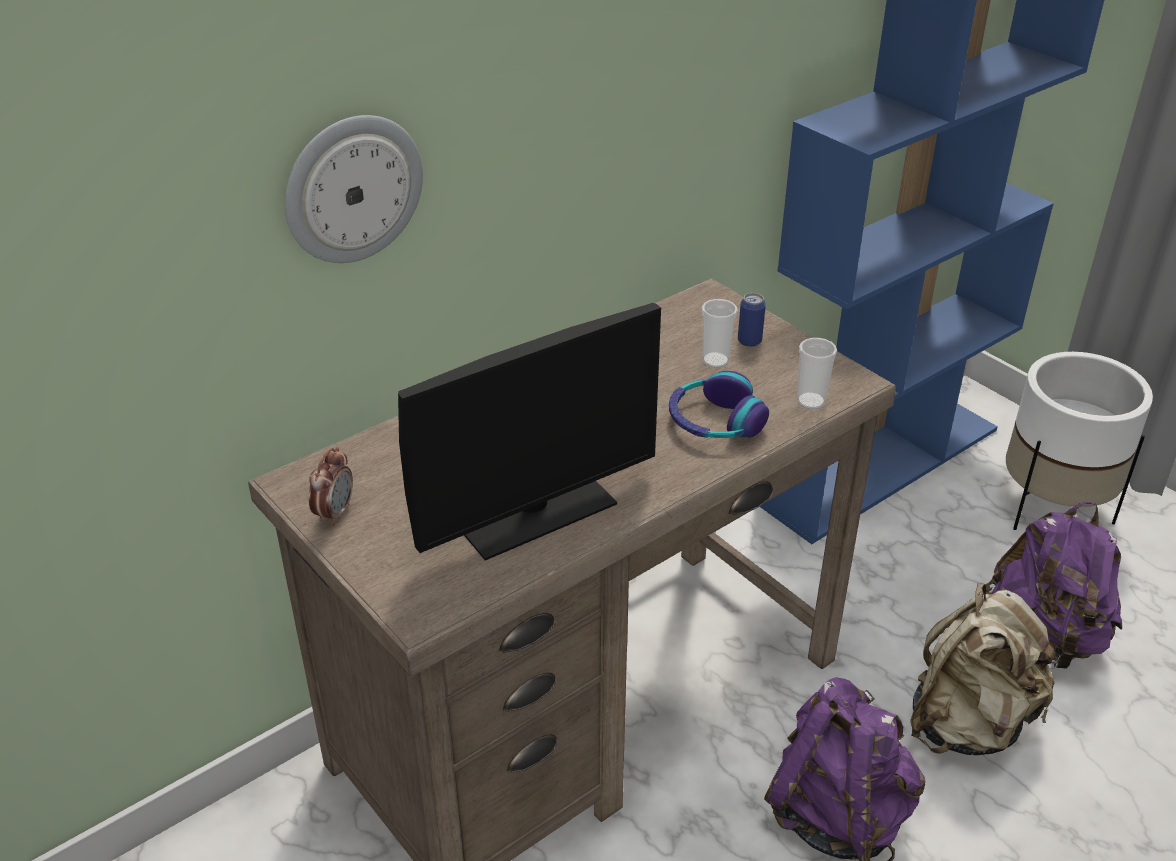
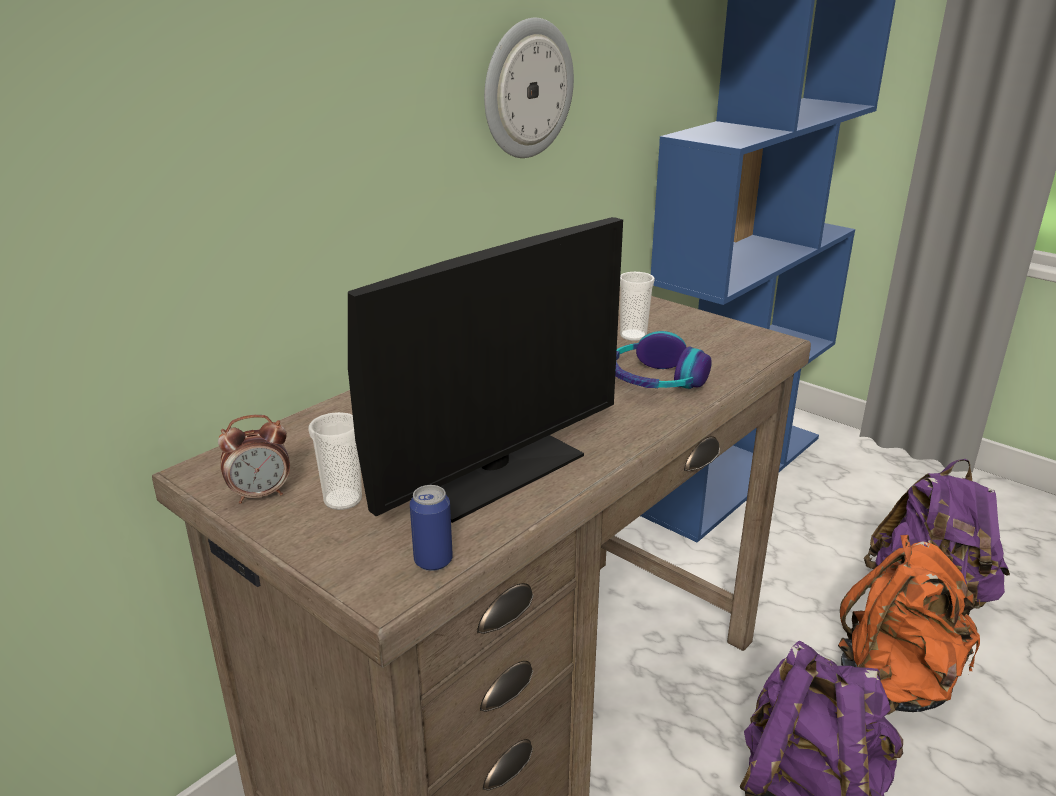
camera: 10 degrees left, 10 degrees down
wall clock [285,115,423,263] -> wall clock moved to [484,18,574,158]
alarm clock [308,447,353,526] -> alarm clock turned 60 degrees clockwise [218,415,290,504]
can [738,293,766,347] -> can moved to [410,485,453,571]
cup [797,338,837,409] -> cup moved to [308,412,362,510]
beige backpack [910,583,1061,755] -> orange backpack [838,535,980,715]
white planter [1006,352,1153,530] -> none

